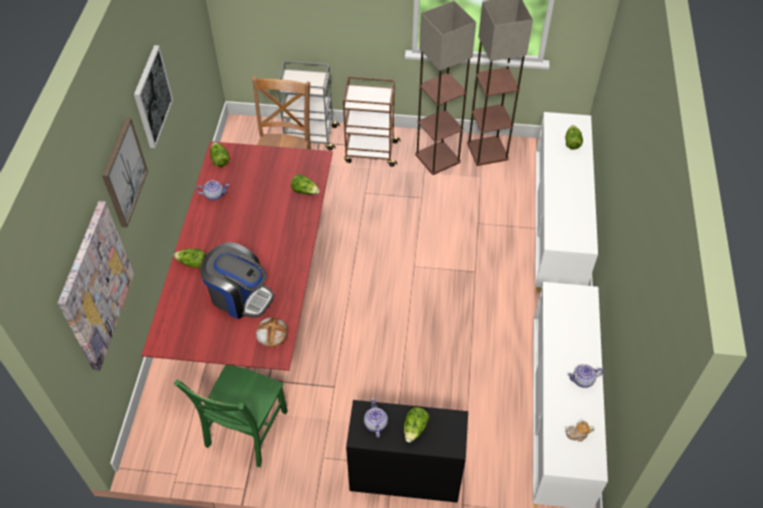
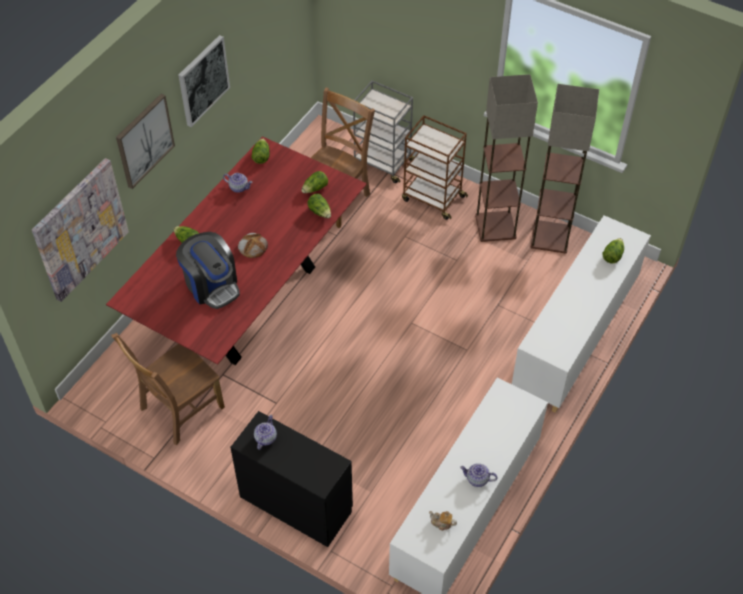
camera: 25 degrees right, 0 degrees up
green chair [173,365,288,467] -> brown chair [111,333,225,445]
bread [256,317,288,347] -> bread moved to [238,233,268,258]
lettuce [404,407,429,443] -> lettuce moved to [301,171,328,193]

